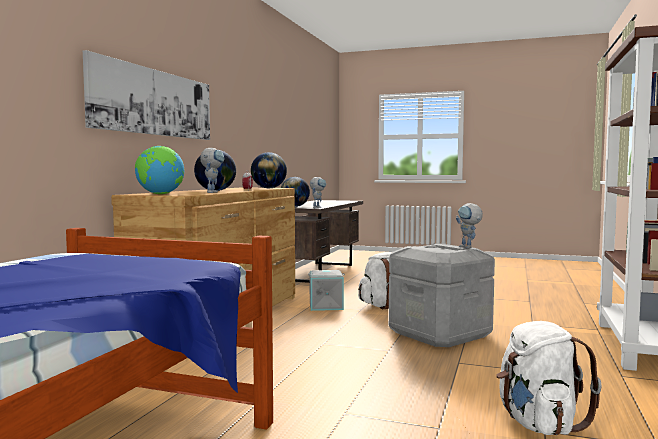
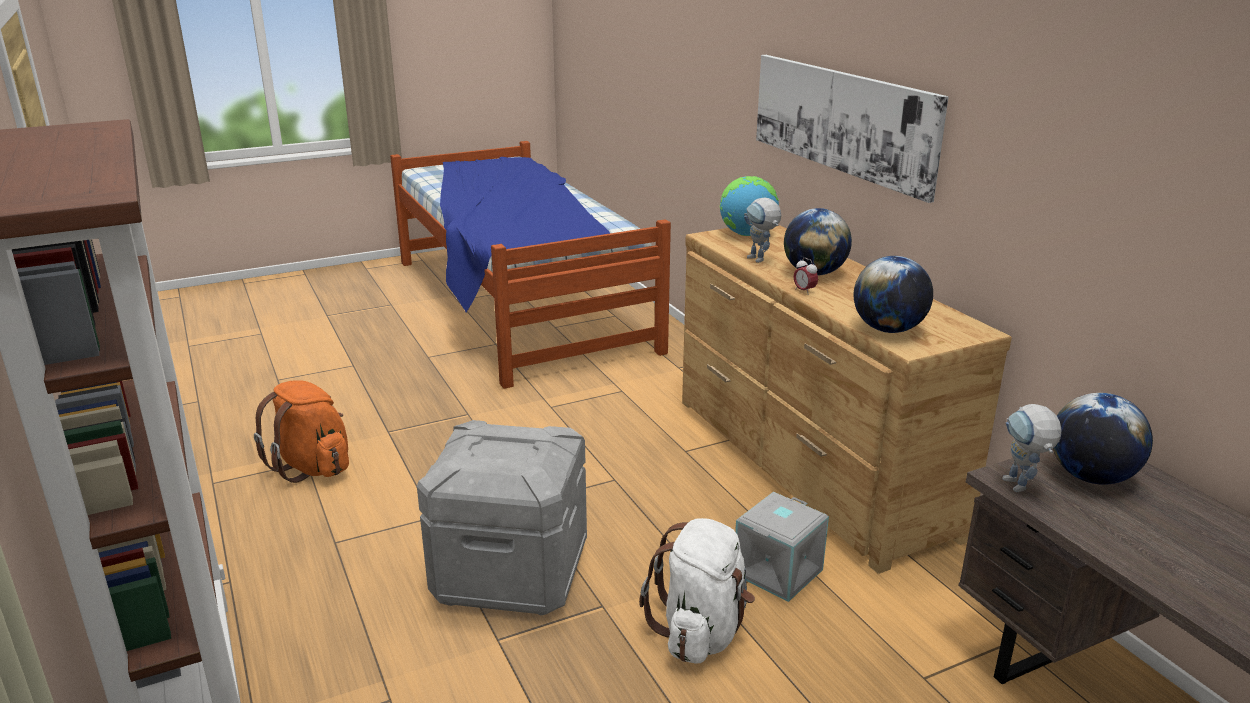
camera: 135 degrees right, 20 degrees up
toy robot [456,203,483,248] -> none
white backpack [496,321,602,435] -> orange backpack [254,380,349,483]

